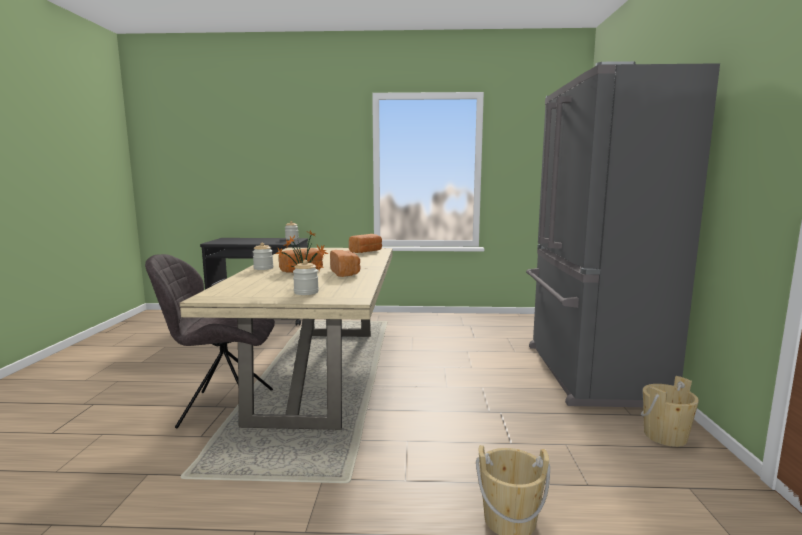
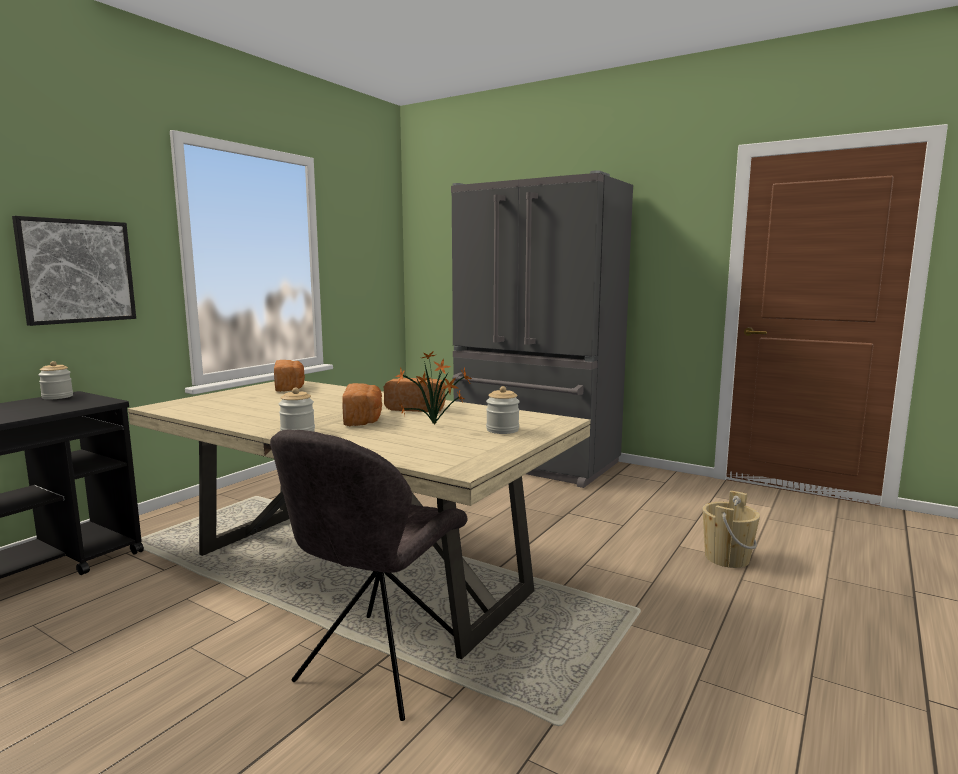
camera: 60 degrees left, 0 degrees up
beige bucket [641,376,699,447] -> none
none -> picture [12,216,136,326]

